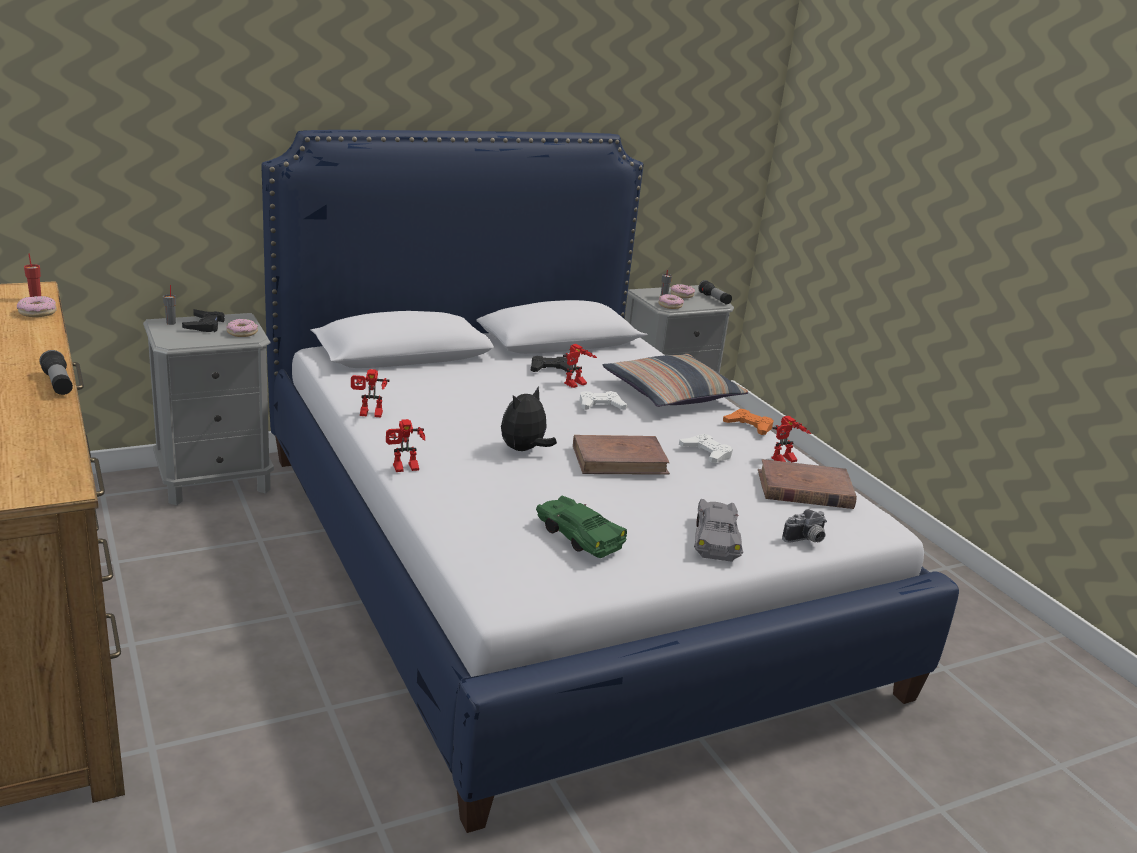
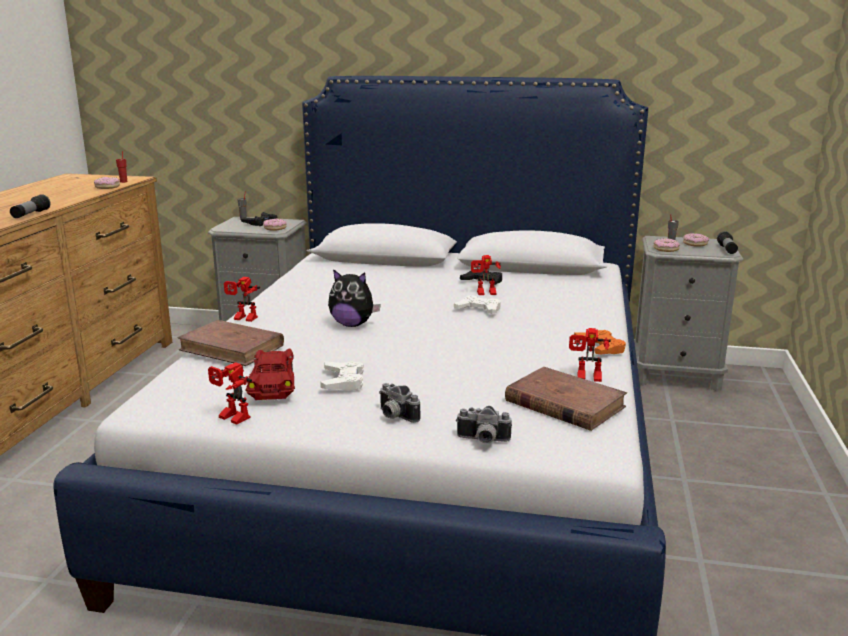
camera: 40 degrees right, 5 degrees down
toy robot [351,369,389,417] -> toy robot moved to [208,362,252,425]
plush toy [501,387,557,451] -> plush toy turned 150 degrees counterclockwise [328,269,381,327]
green toy car [536,496,627,558] -> red toy car [245,349,295,400]
brown book [573,435,670,475] -> brown book moved to [177,320,284,366]
pillow [603,354,748,407] -> none
white game controller [679,434,733,463] -> white game controller moved to [320,361,364,390]
grey toy car [694,499,743,562] -> camera [379,383,420,423]

